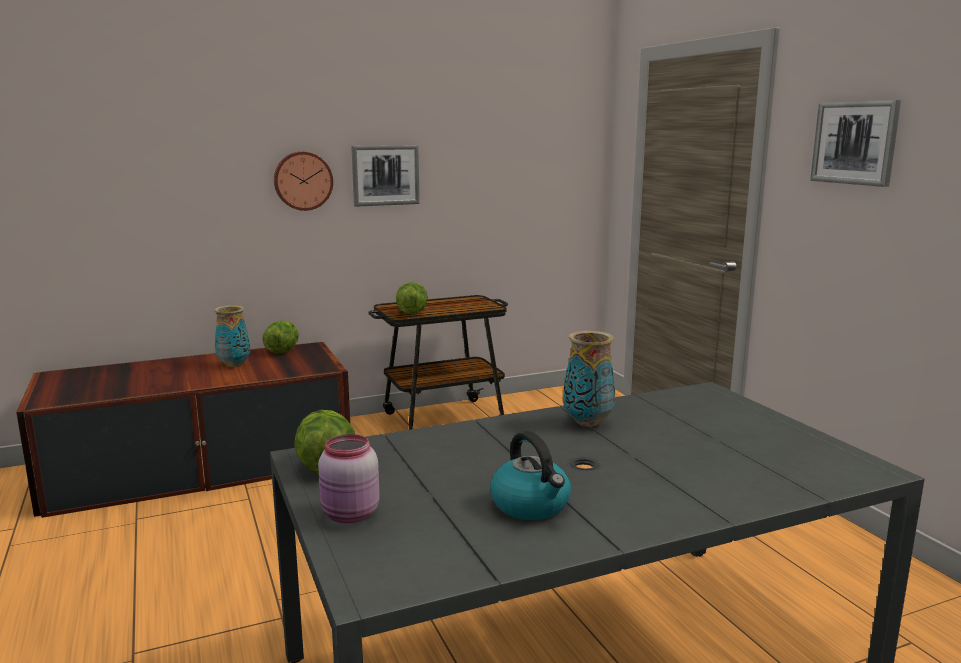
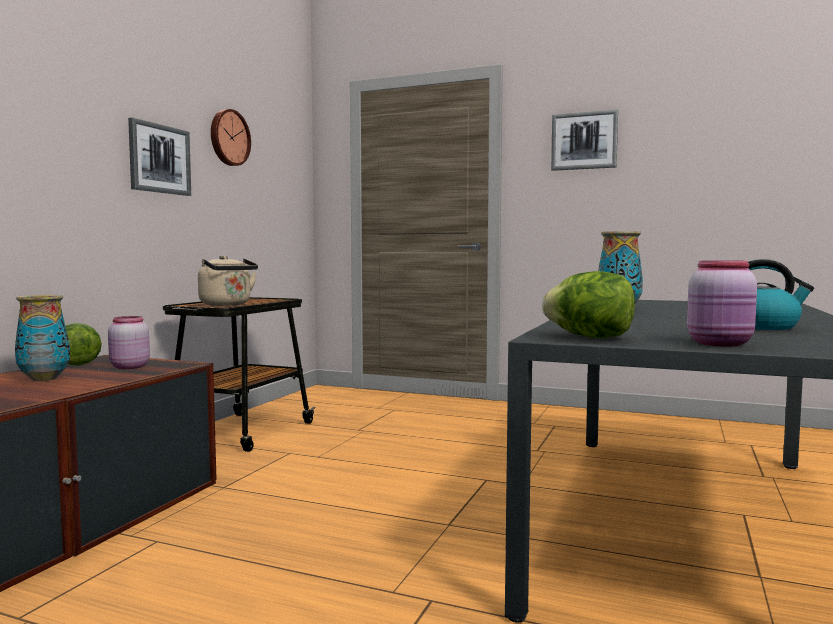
camera: 45 degrees left, 10 degrees down
wall clock [274,151,333,211] -> wall clock moved to [211,109,251,166]
lettuce [396,282,428,314] -> beige kettle [198,255,258,306]
none -> pink jar [108,316,150,369]

